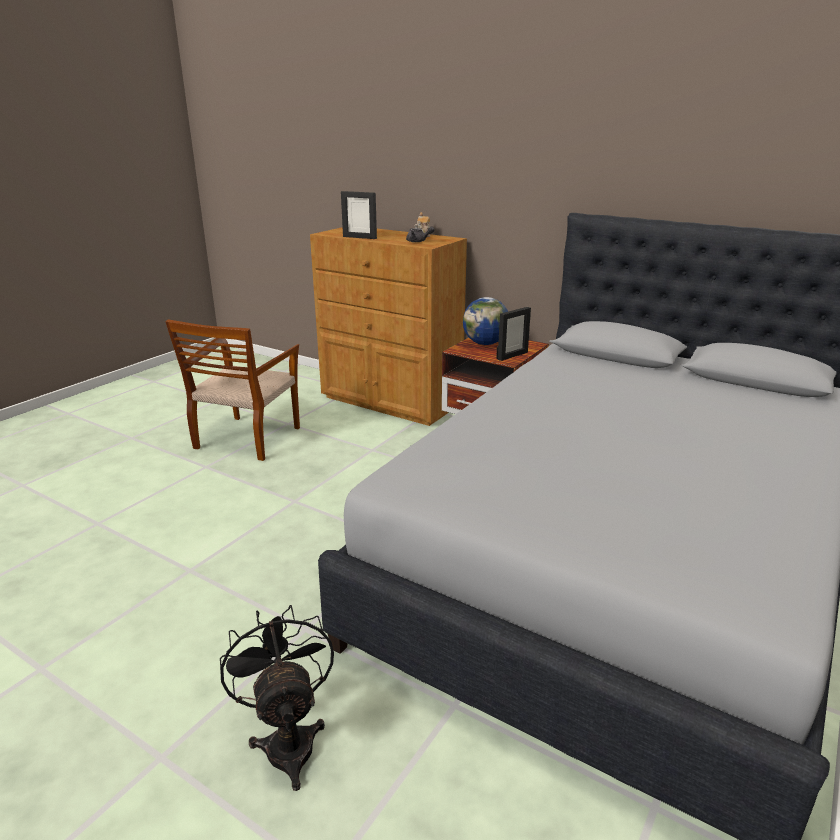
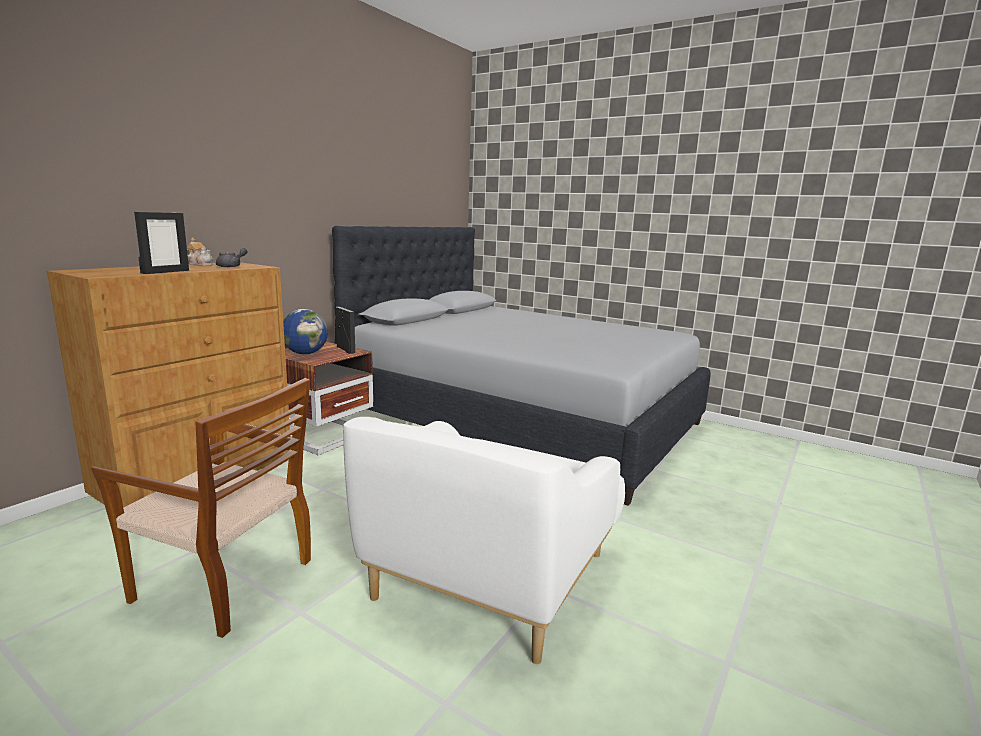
camera: 90 degrees left, 10 degrees down
black fan [220,605,334,791] -> none
none -> white armchair [343,417,625,664]

